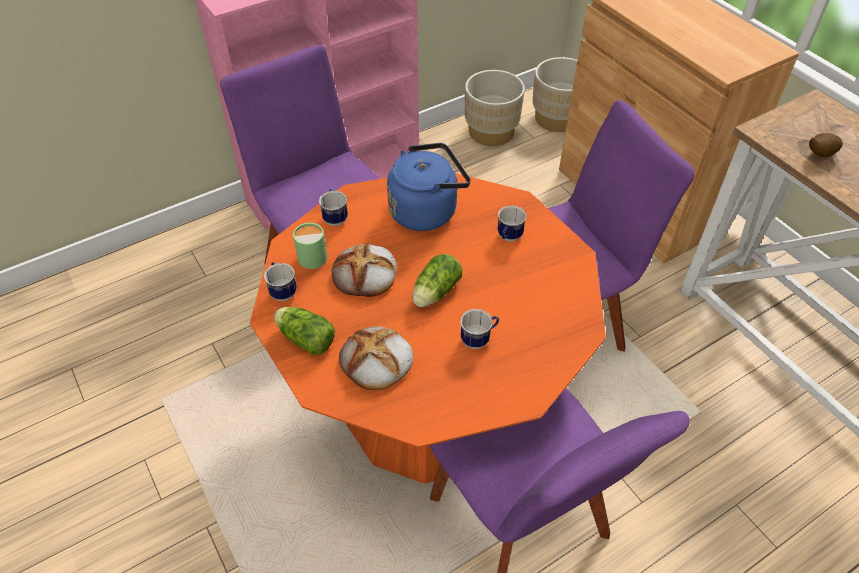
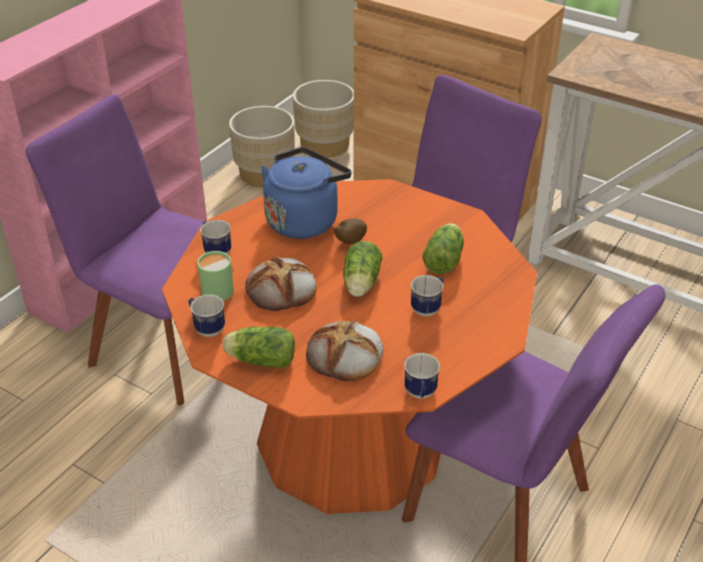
camera: 25 degrees left, 10 degrees down
mug [498,206,526,241] -> mug moved to [404,353,440,399]
potato [809,133,843,157] -> potato moved to [334,218,367,244]
none -> lettuce [423,224,464,274]

